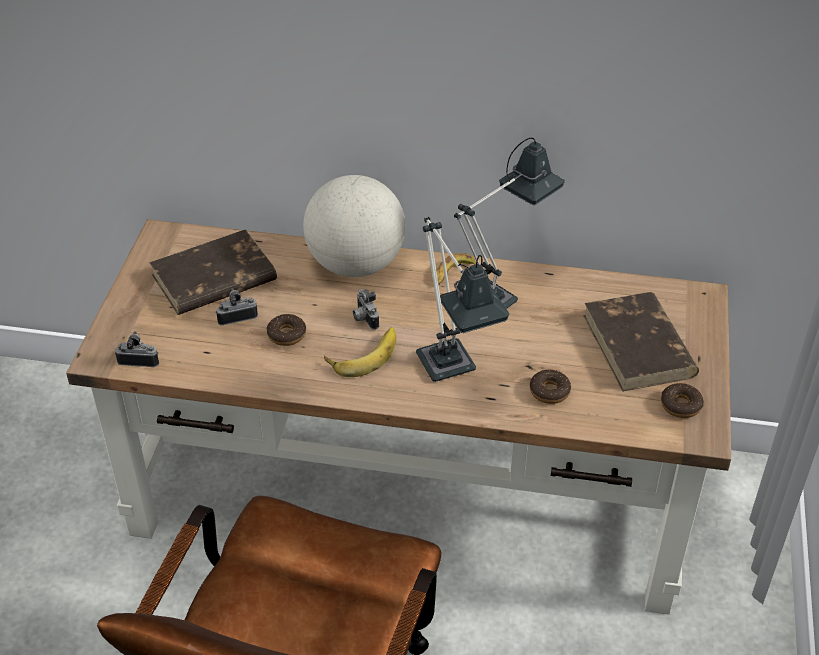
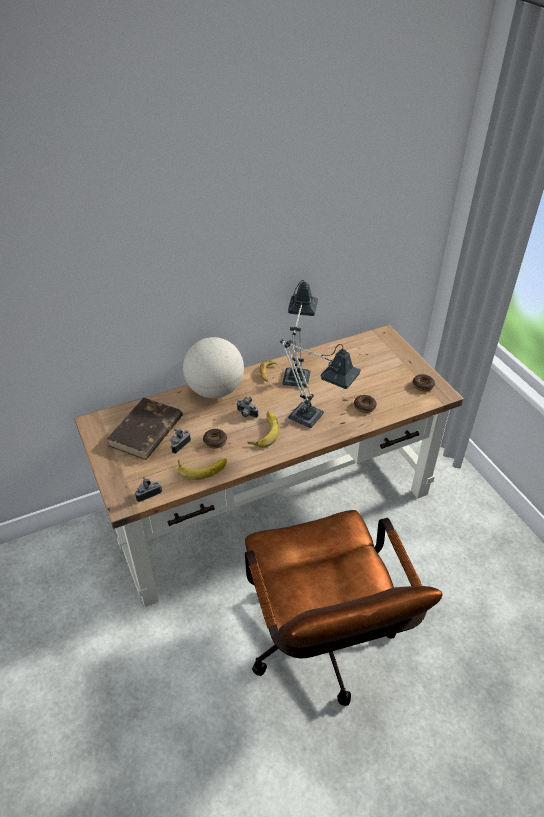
camera: 35 degrees left, 0 degrees up
brown book [583,292,699,392] -> none
none -> banana [178,458,227,480]

